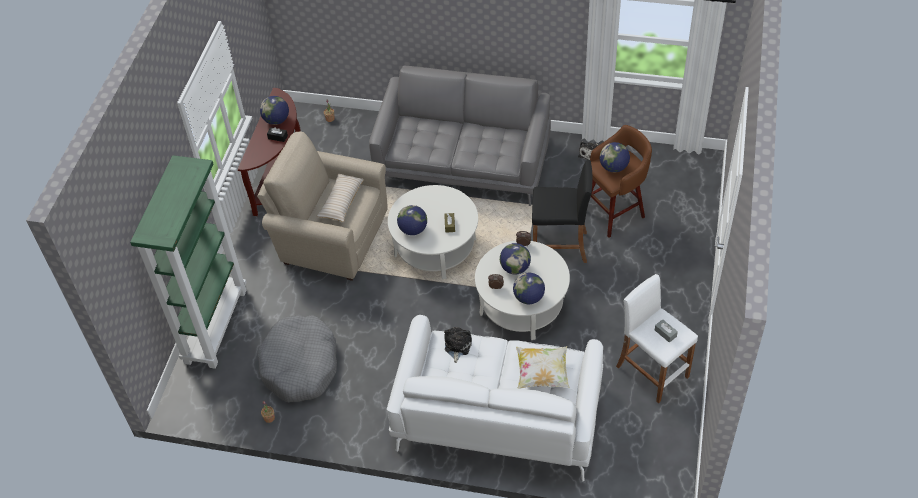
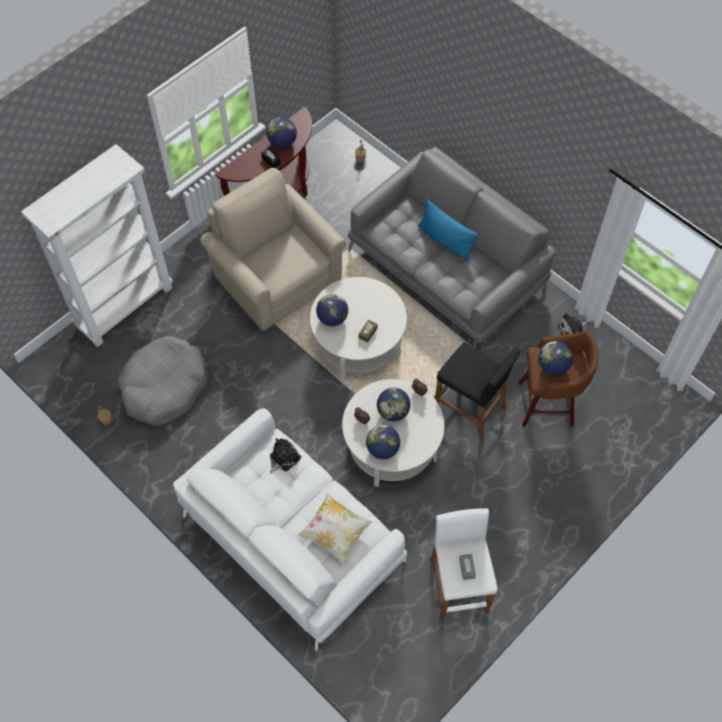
camera: 30 degrees right, 10 degrees up
green bookcase [130,155,247,369] -> white bookcase [21,144,173,347]
beige pillow [316,174,364,222] -> none
none -> blue pillow [418,200,478,261]

